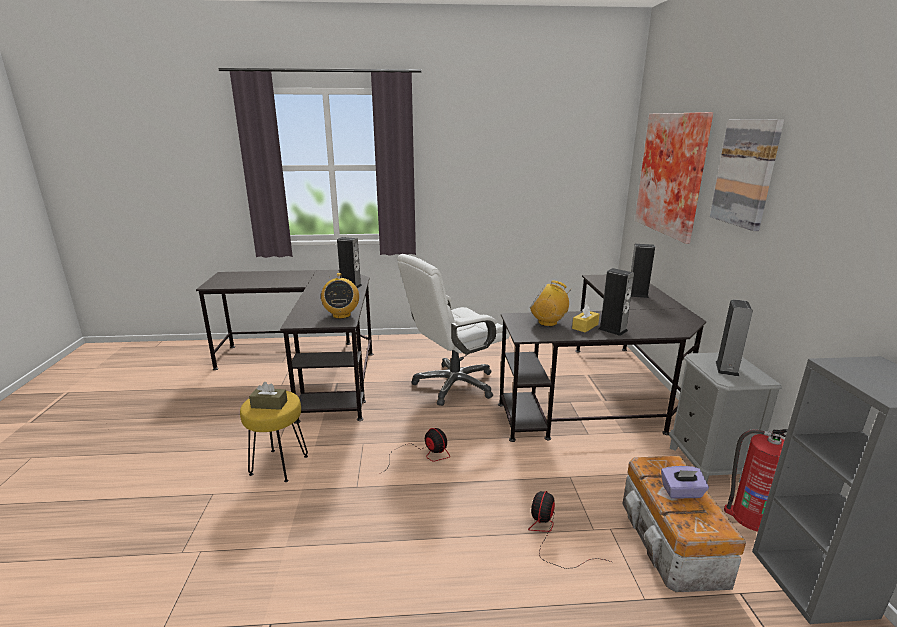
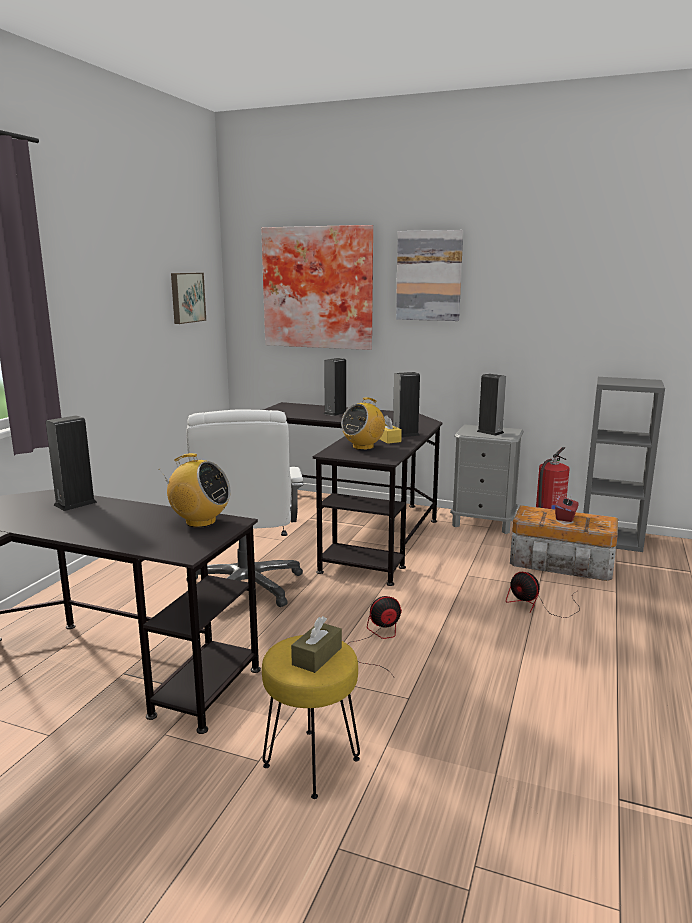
camera: 65 degrees left, 5 degrees down
purple tissue box [661,466,709,499] -> red tissue box [555,493,579,522]
none -> picture [171,273,206,324]

